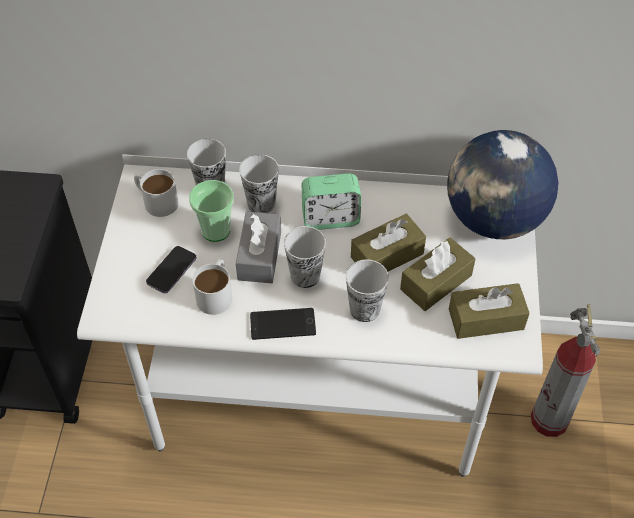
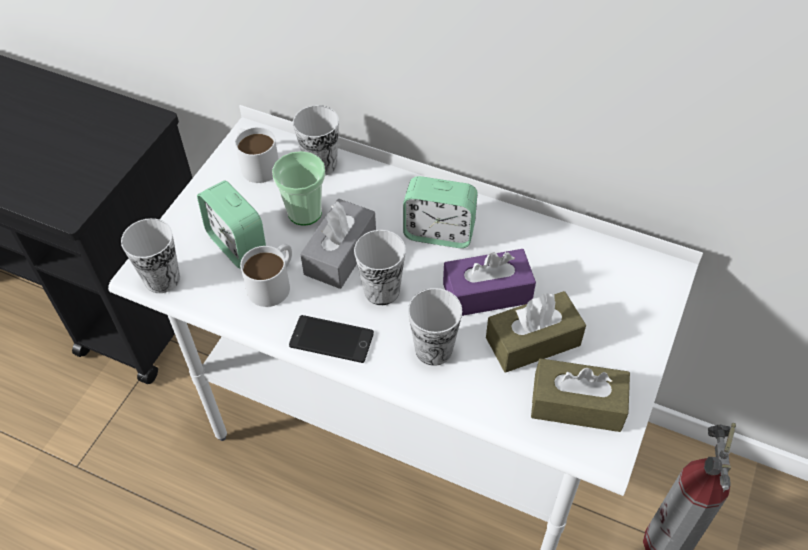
camera: 20 degrees right, 0 degrees up
phone [146,246,197,293] -> alarm clock [197,180,266,269]
cup [239,154,279,213] -> cup moved to [121,218,180,293]
brown tissue box [351,214,426,272] -> purple tissue box [443,249,536,316]
globe [447,130,558,239] -> none

